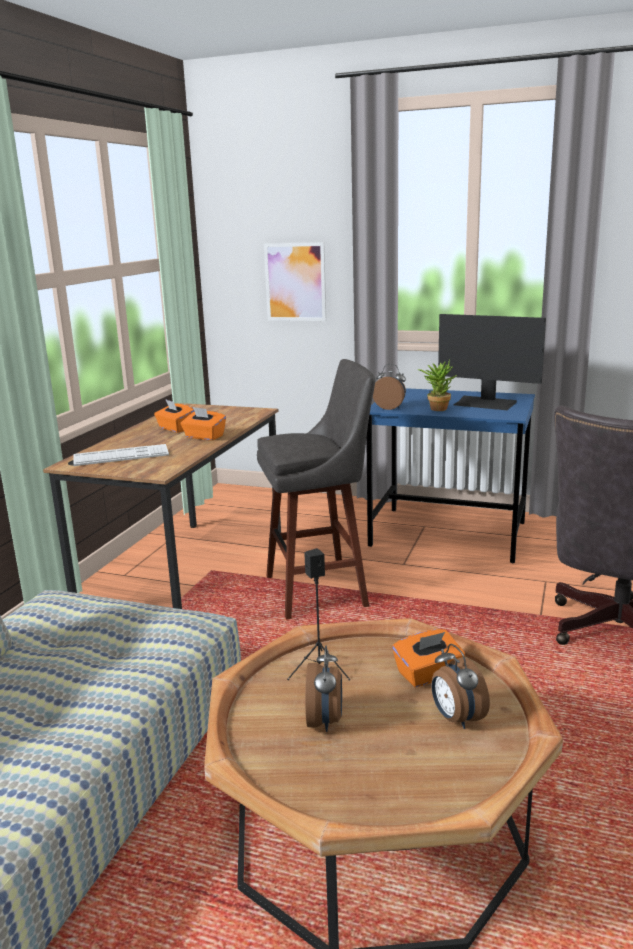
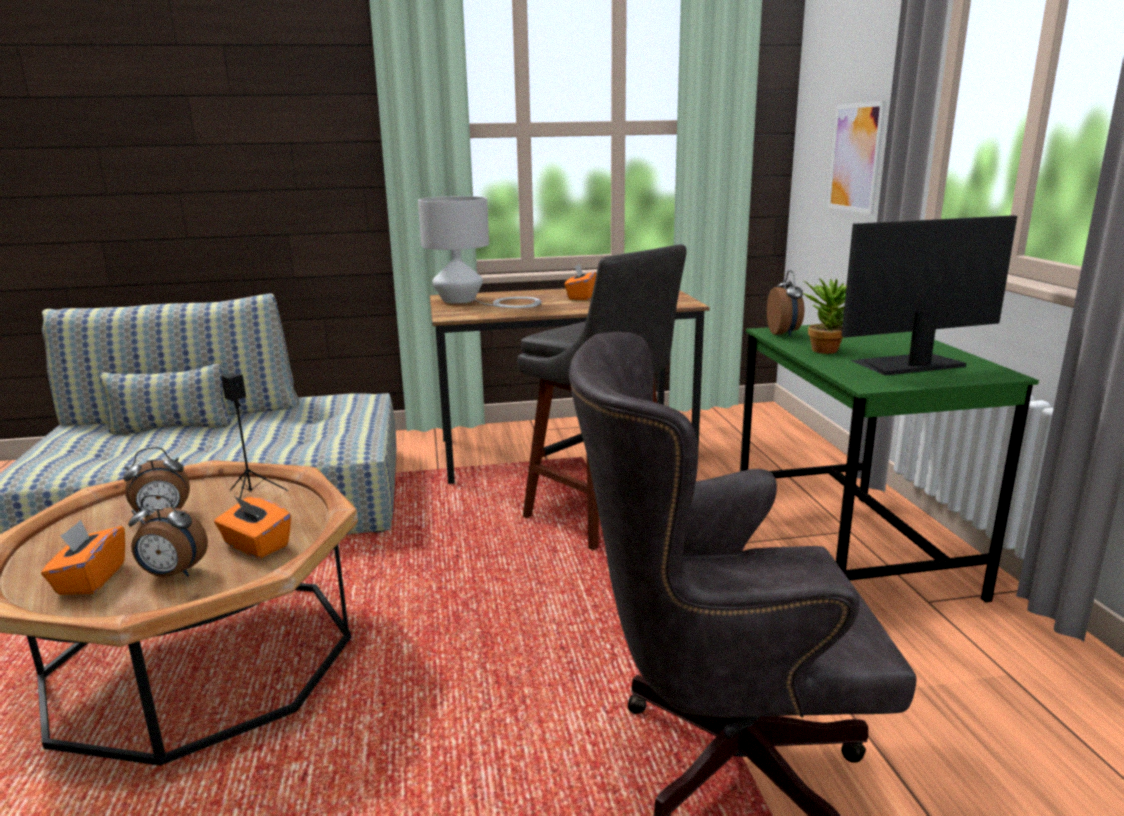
camera: 60 degrees right, 0 degrees up
keyboard [73,444,169,466] -> white table lamp [418,196,541,308]
orange tissue box [181,407,226,441] -> orange tissue box moved to [41,520,125,595]
blue desk [366,388,535,563] -> green desk [740,324,1039,603]
alarm clock [432,644,490,729] -> alarm clock turned 120 degrees counterclockwise [128,495,208,577]
monitor [438,314,546,410] -> monitor turned 75 degrees clockwise [841,215,1017,375]

